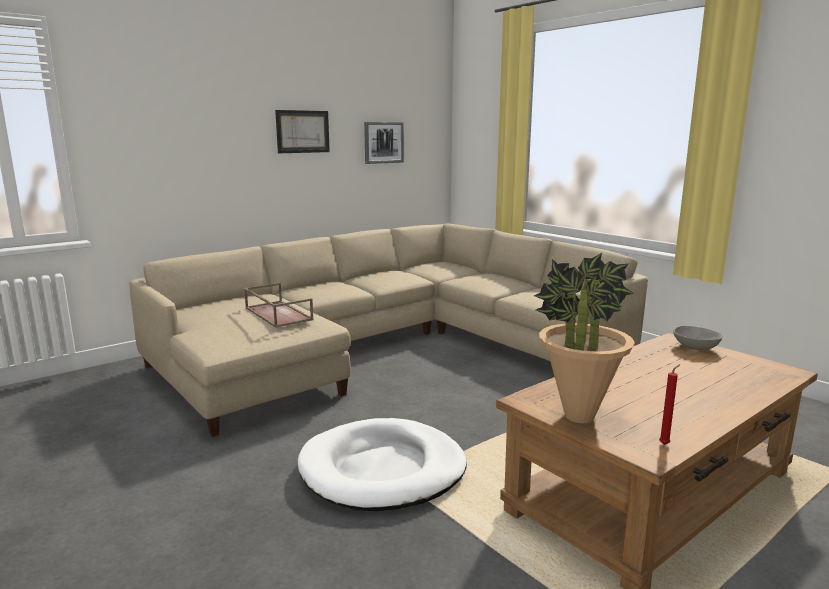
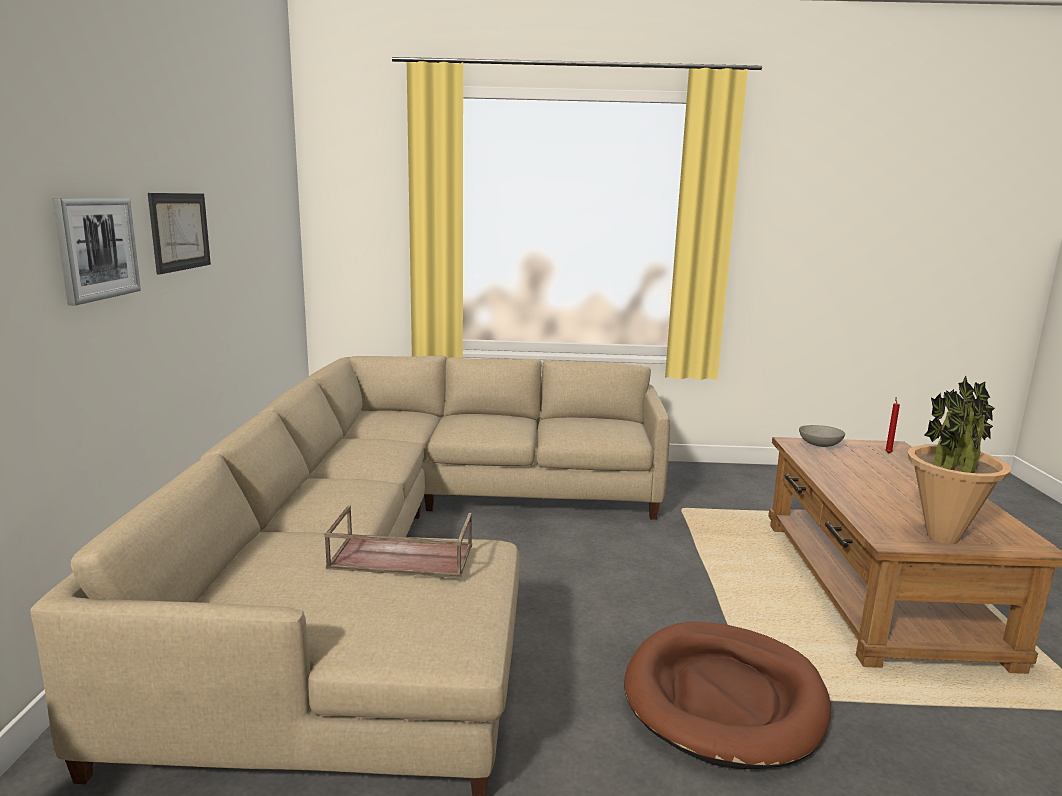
camera: 50 degrees left, 0 degrees up
white dog bed [298,418,467,511] -> brown dog bed [624,622,831,769]
picture [364,122,404,164] -> picture moved to [52,198,141,305]
red candle [659,364,680,445] -> red candle moved to [885,397,900,454]

